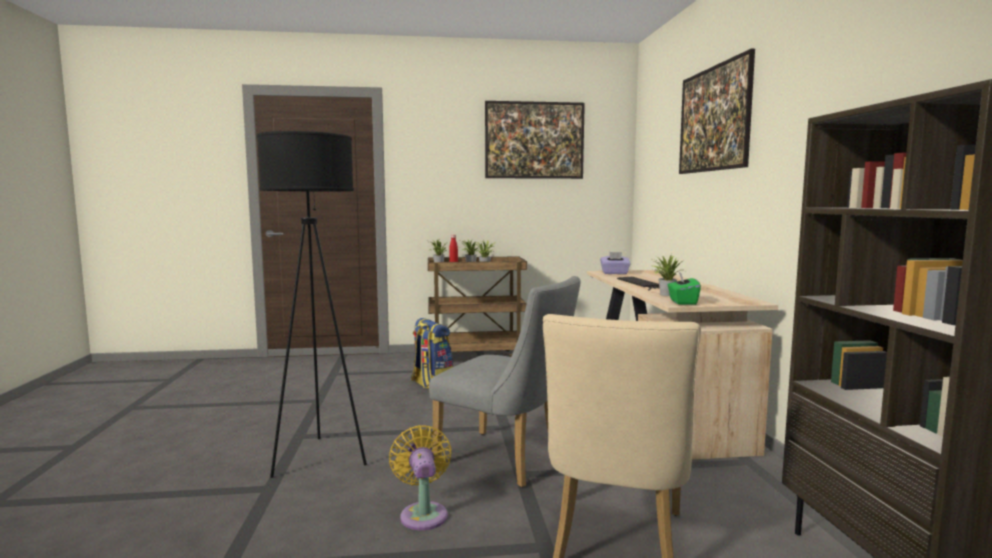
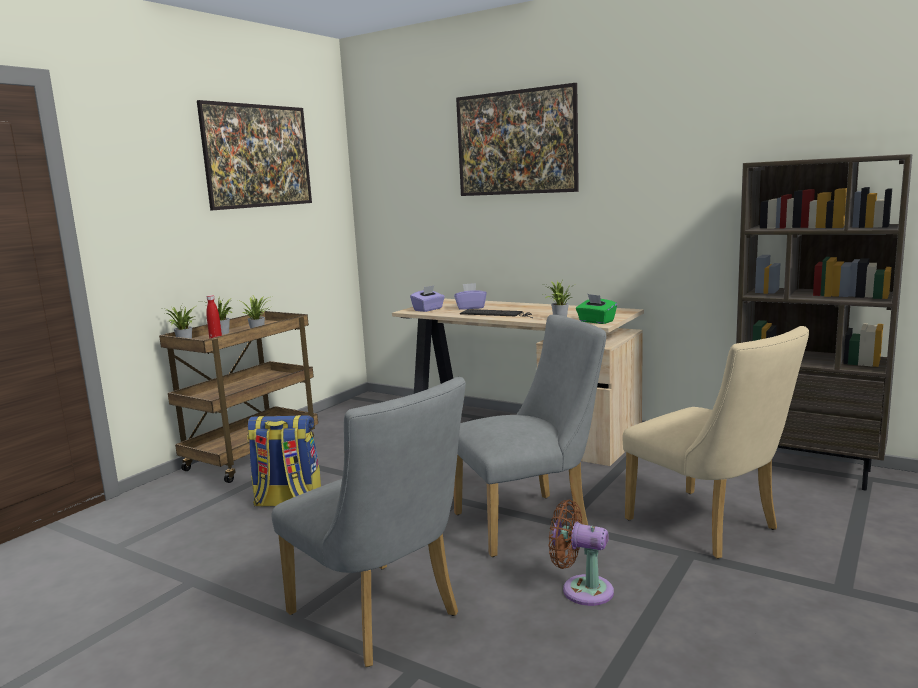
camera: 50 degrees left, 5 degrees up
black floor lamp [257,131,367,478] -> grey chair [272,377,466,667]
yellow fan [389,425,452,530] -> brown fan [549,500,614,606]
none -> purple tissue box [454,283,487,310]

